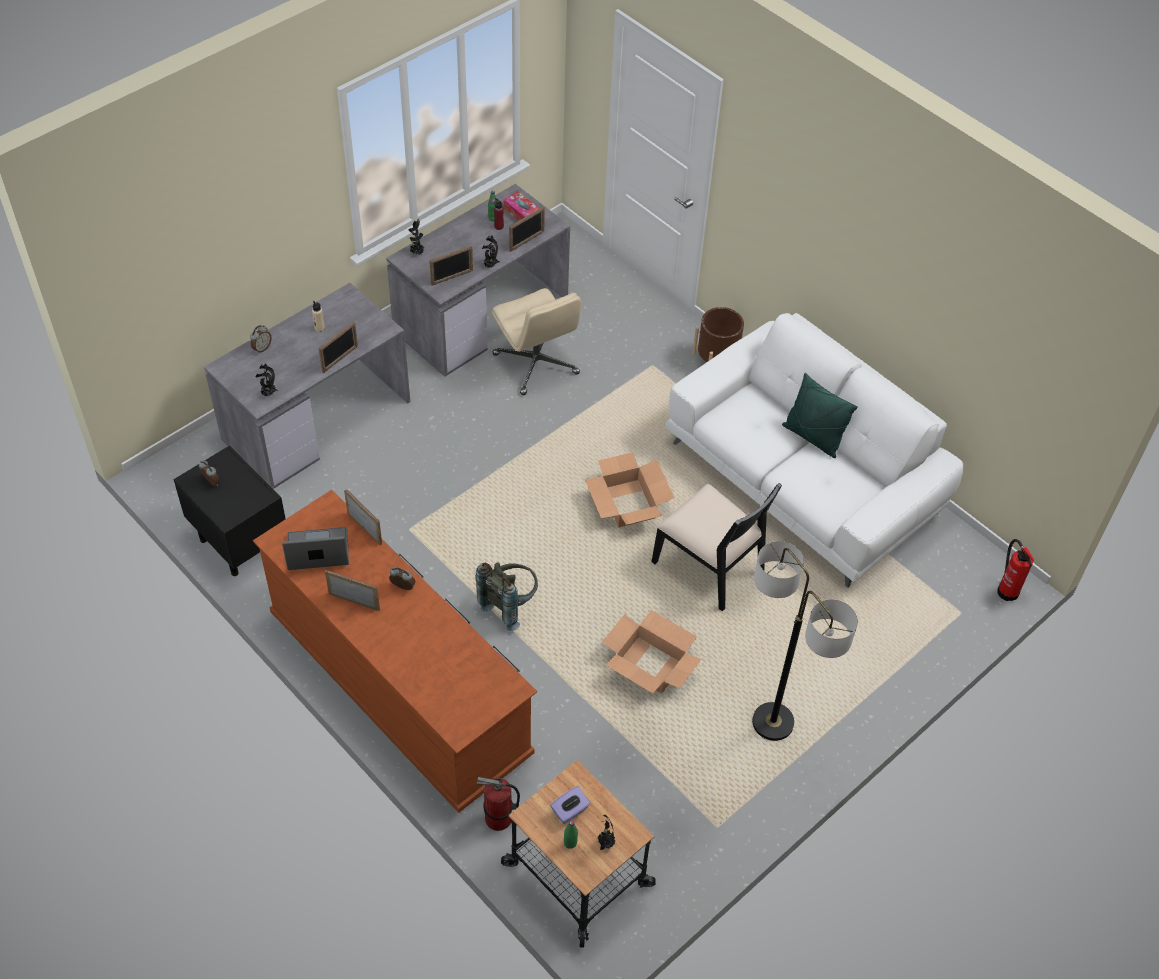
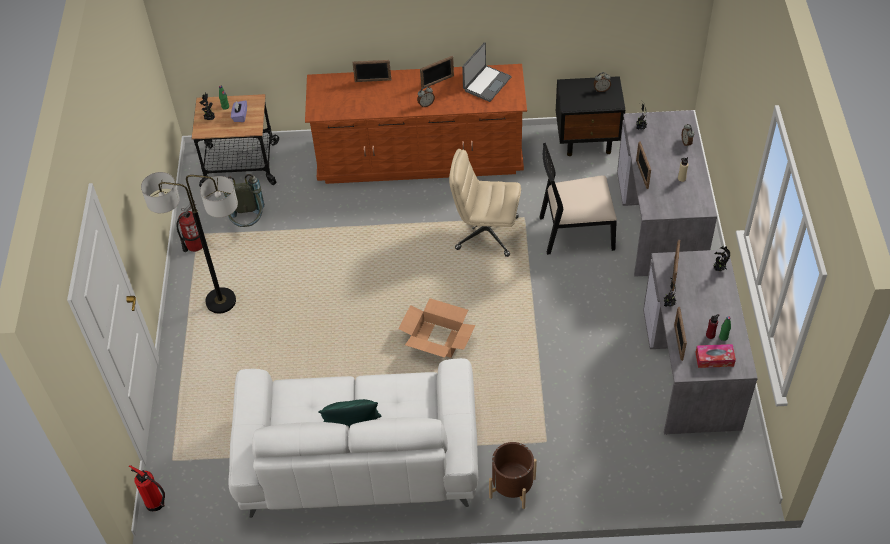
camera: 135 degrees right, 0 degrees up
picture frame [344,489,382,546] -> picture frame moved to [353,60,391,82]
grey backpack [475,562,538,631] -> grey backpack moved to [224,174,264,227]
fire extinguisher [477,777,520,831] -> fire extinguisher moved to [177,201,203,252]
beige office chair [492,288,581,395] -> beige office chair moved to [449,149,521,257]
cardboard box [602,610,702,694] -> none
black chair [651,483,782,611] -> black chair moved to [540,143,617,255]

